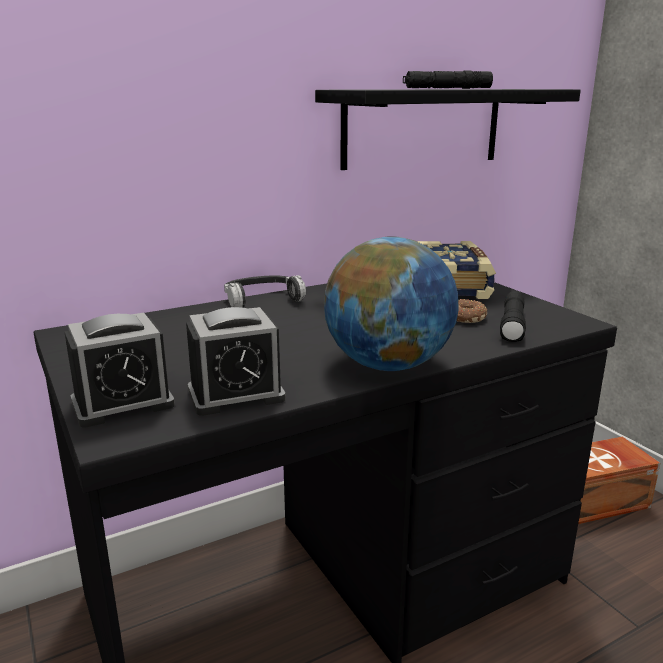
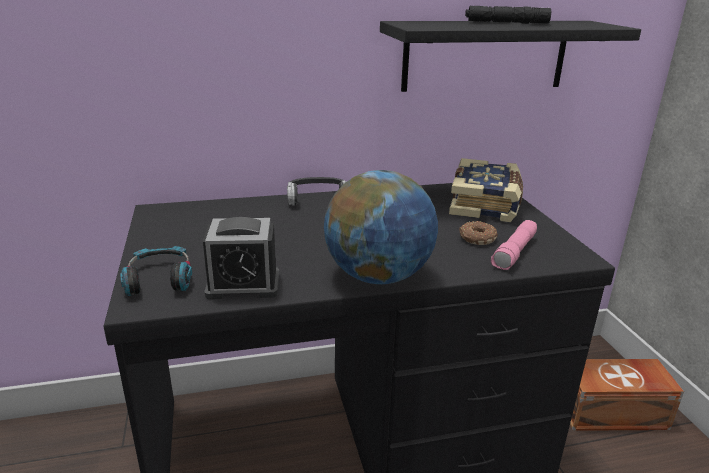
camera: 15 degrees right, 5 degrees up
alarm clock [64,313,175,427] -> headphones [120,246,192,296]
black flashlight [500,291,526,342] -> pink flashlight [491,220,537,270]

